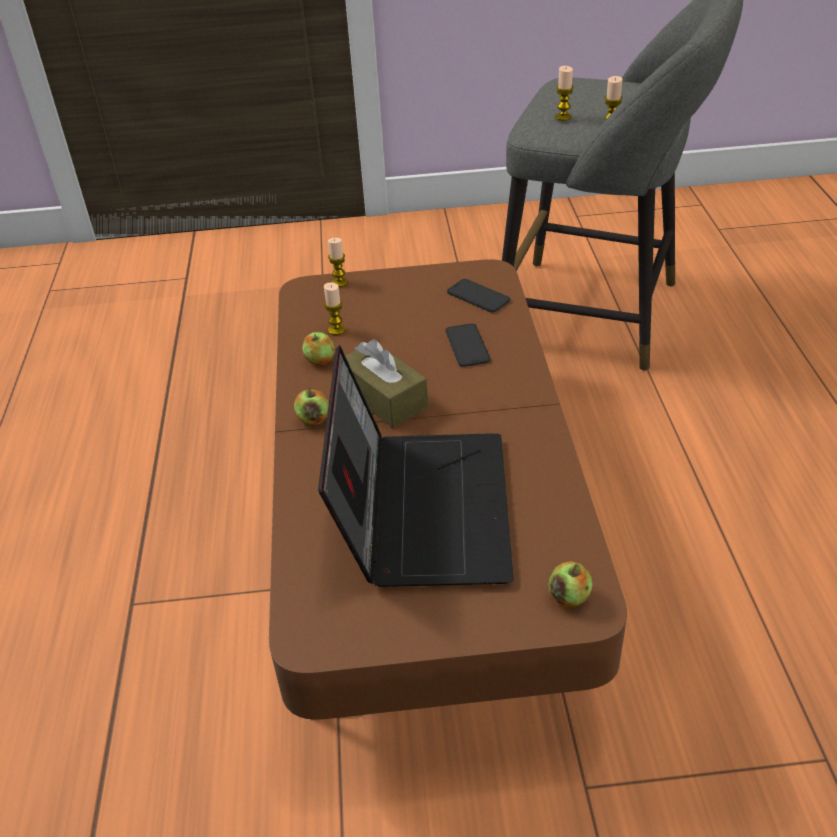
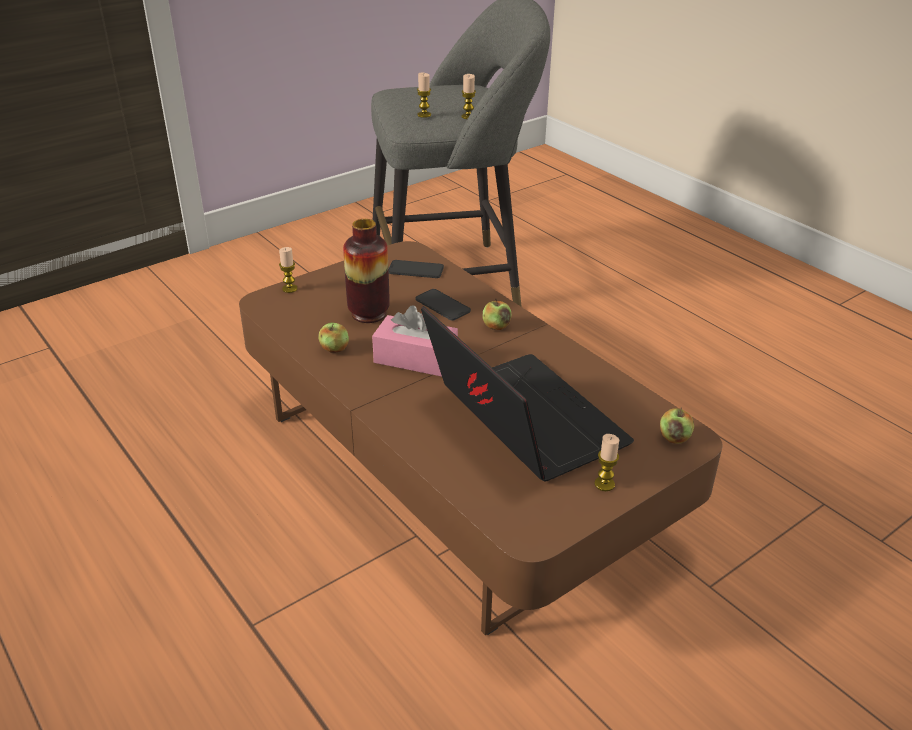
camera: 35 degrees left, 5 degrees down
apple [294,388,329,426] -> apple moved to [482,299,512,330]
candle [324,282,345,335] -> candle moved to [595,434,619,491]
brown tissue box [345,339,428,428] -> pink tissue box [372,305,458,377]
none -> vase [343,219,390,323]

